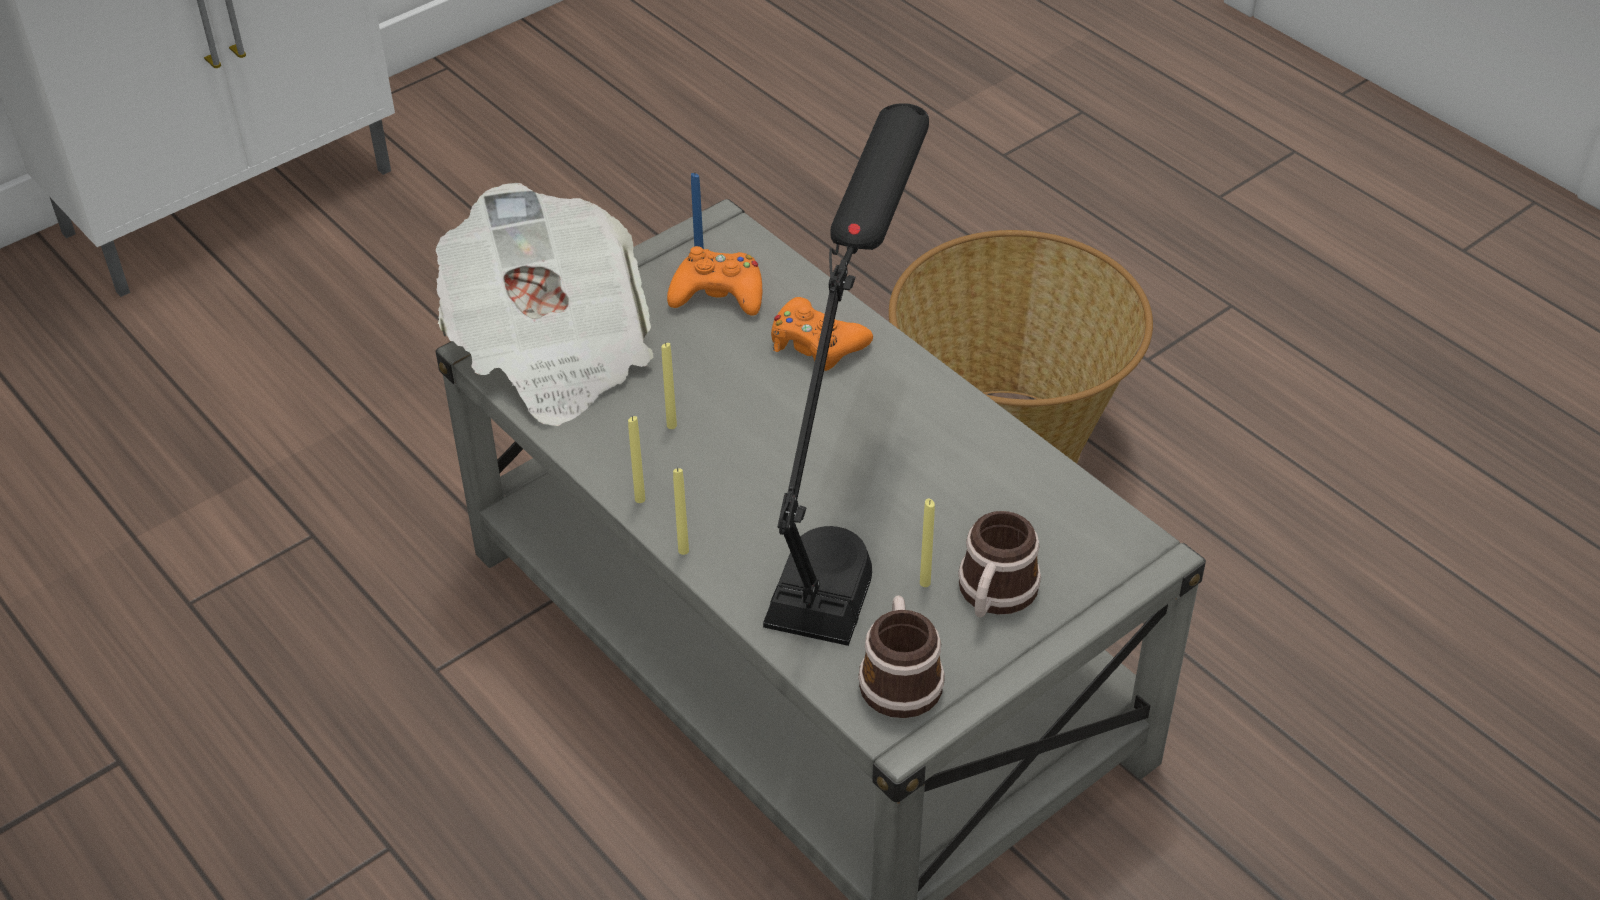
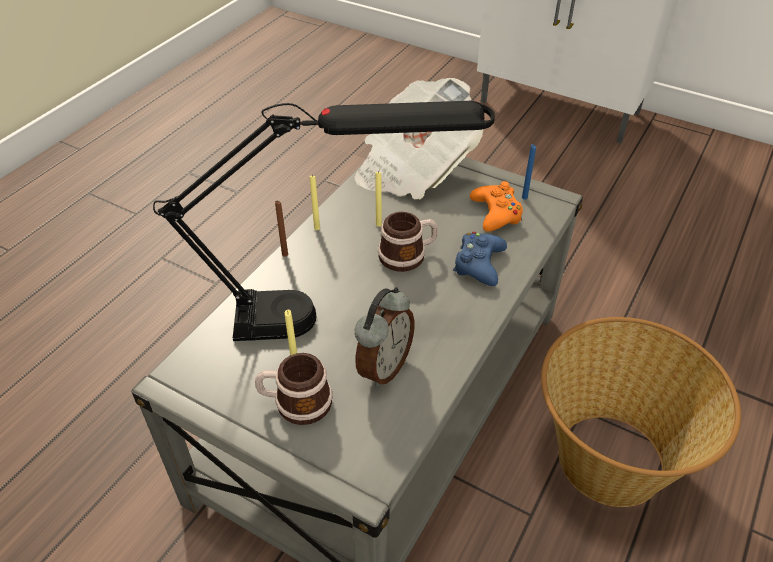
camera: 70 degrees right, 0 degrees up
yellow candle [673,468,689,555] -> brown candle [275,201,288,257]
orange game controller [771,297,873,371] -> blue game controller [453,232,507,286]
mug [858,595,945,718] -> mug moved to [378,212,438,272]
none -> alarm clock [355,287,415,387]

